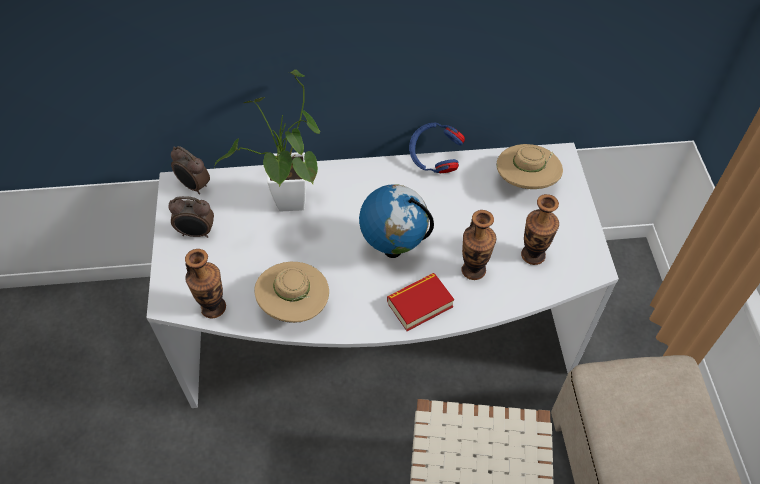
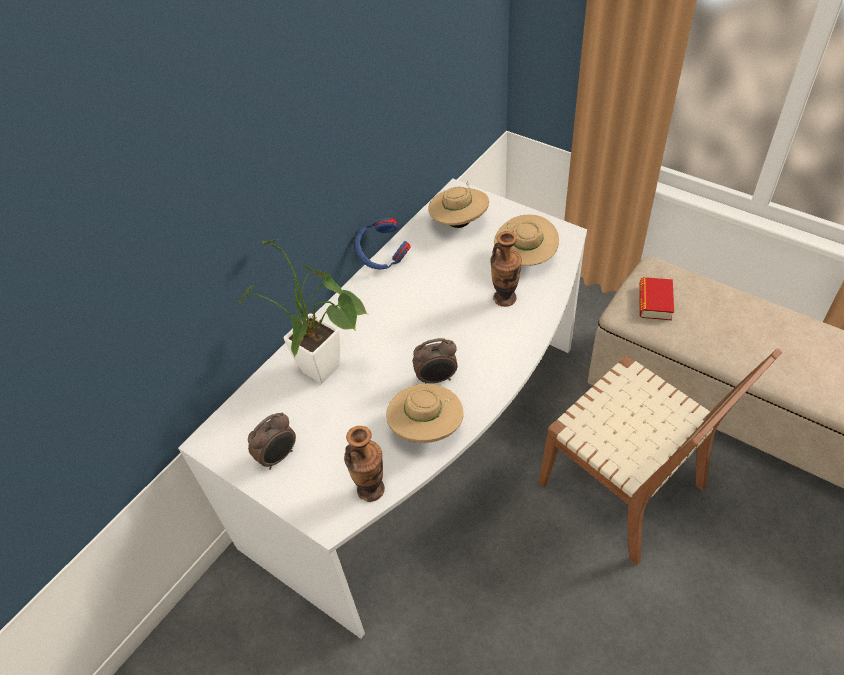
camera: 45 degrees left, 5 degrees down
alarm clock [171,146,210,195] -> alarm clock moved to [413,338,458,384]
globe [359,184,434,258] -> none
book [387,273,454,331] -> book moved to [639,277,674,320]
vase [521,194,559,265] -> beige hat [494,215,559,266]

